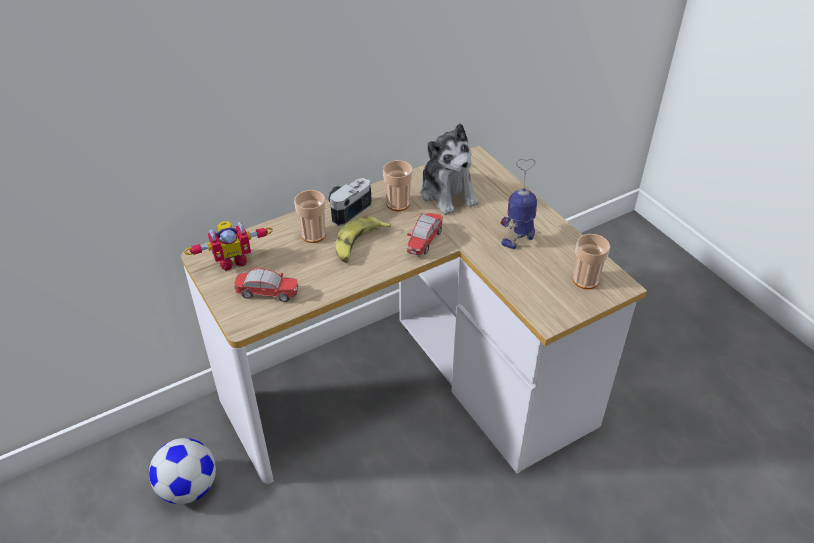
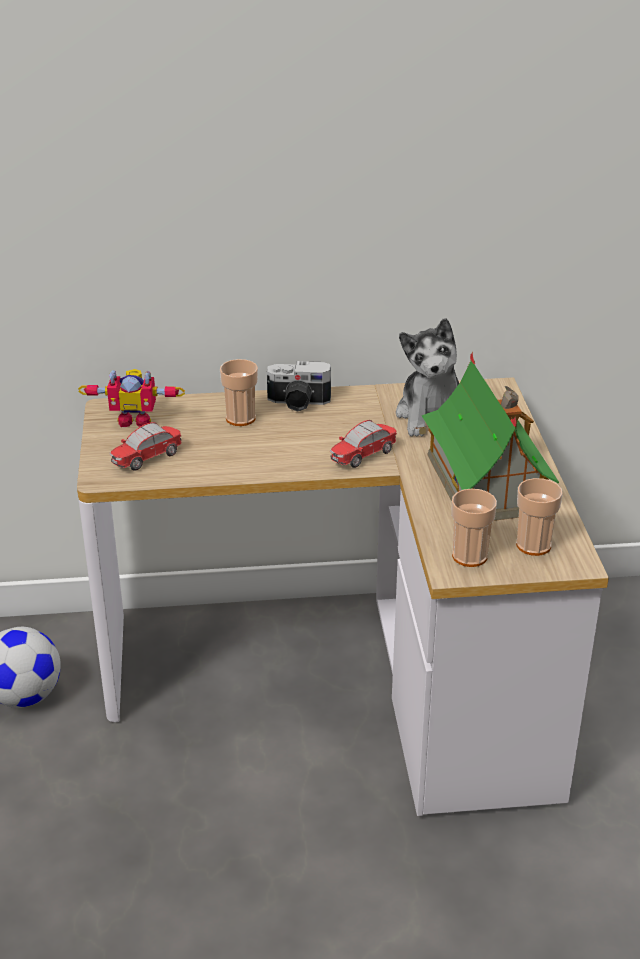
camera: 25 degrees right, 10 degrees down
toy car [235,268,298,302] -> toy car turned 105 degrees clockwise [109,422,181,471]
camera [328,178,372,226] -> camera turned 150 degrees counterclockwise [267,361,331,412]
banana [335,216,391,263] -> none
cup [383,160,413,211] -> cup moved to [451,489,497,567]
toy robot [500,159,537,249] -> toy house [415,352,559,521]

